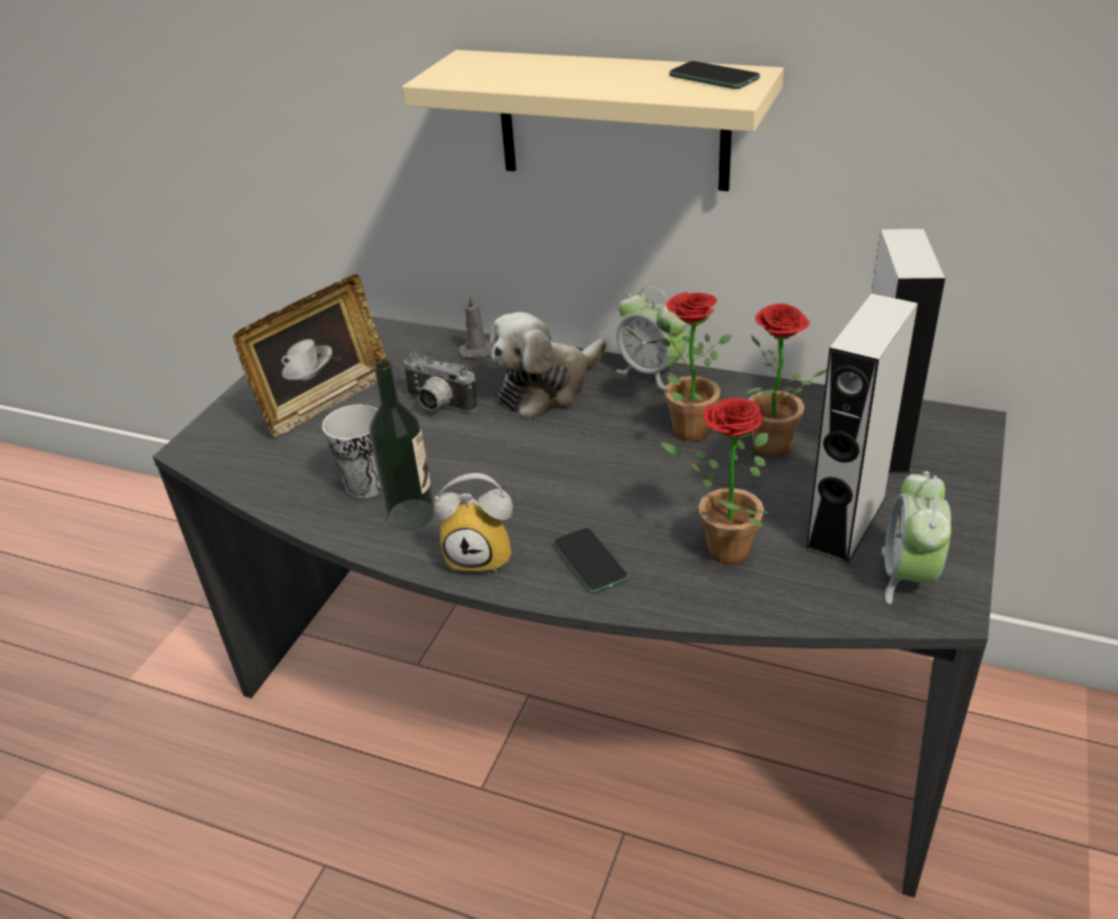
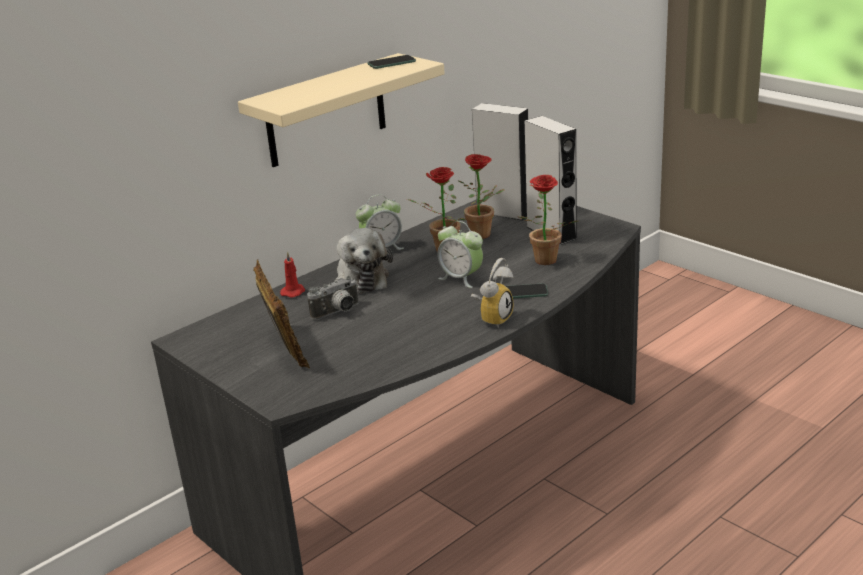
camera: 65 degrees left, 10 degrees down
cup [322,404,381,499] -> none
bottle [369,361,434,530] -> none
grey candle [459,294,492,358] -> red candle [280,251,305,298]
alarm clock [882,471,951,604] -> alarm clock moved to [437,221,483,288]

